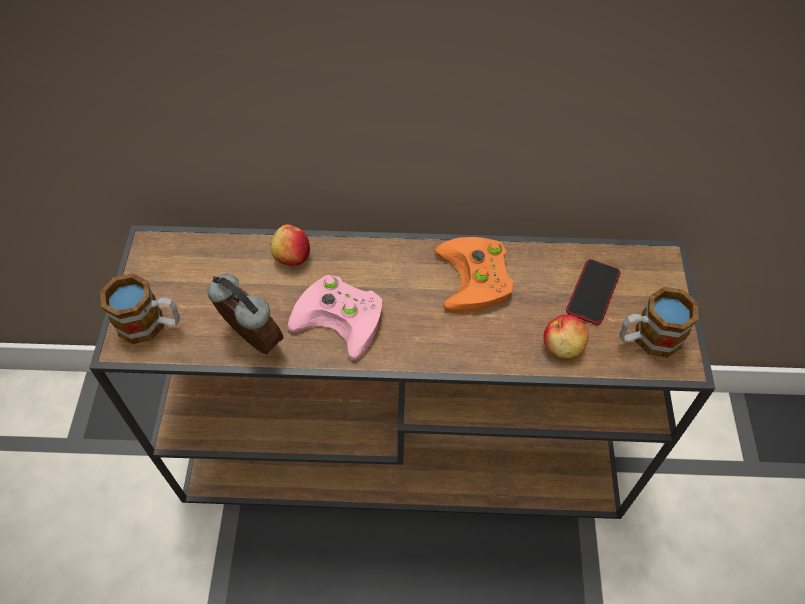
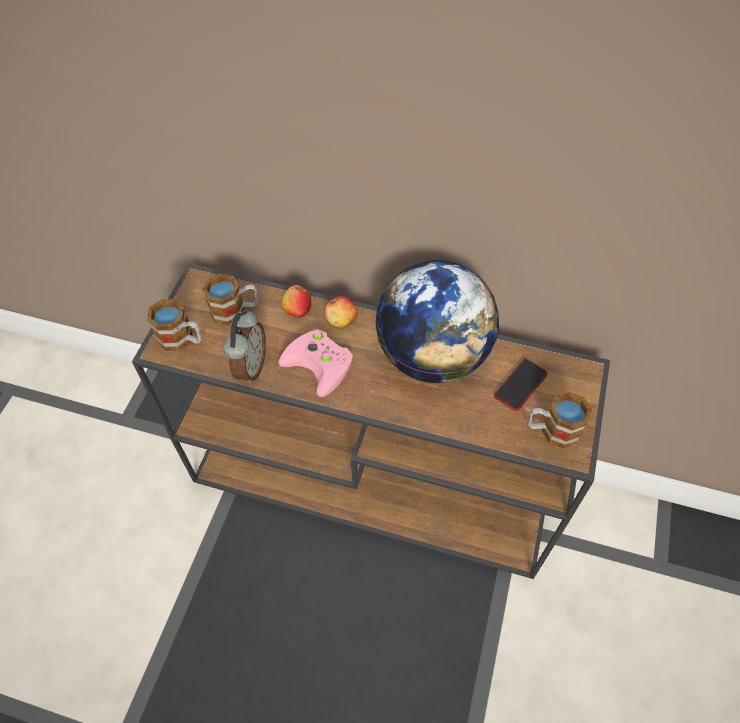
camera: 15 degrees right, 0 degrees up
alarm clock [207,274,283,354] -> alarm clock turned 45 degrees clockwise [223,309,266,383]
orange game controller [435,237,513,313] -> globe [376,260,499,383]
apple [543,314,589,358] -> apple moved to [325,296,357,328]
none -> mug [202,273,258,326]

